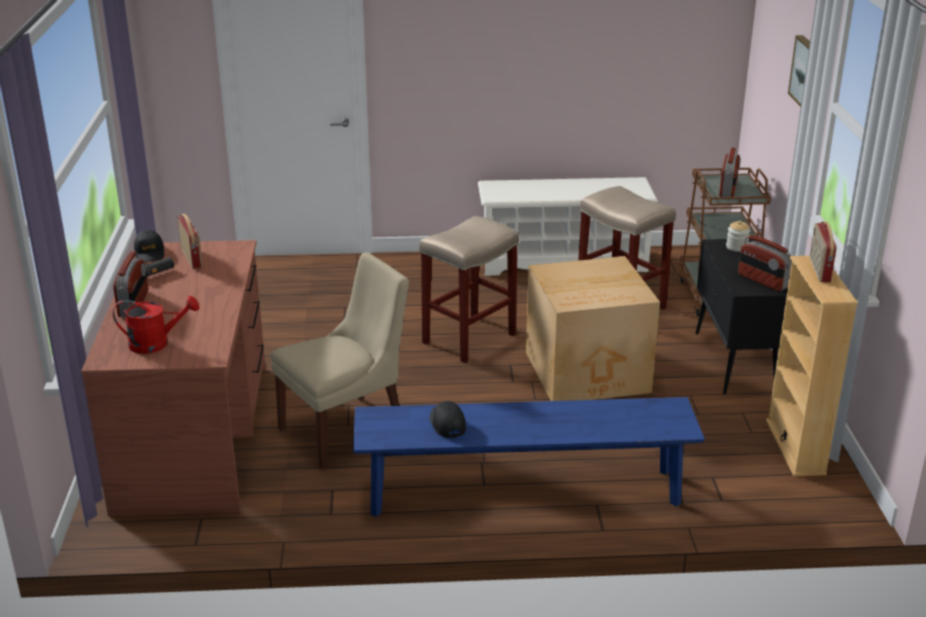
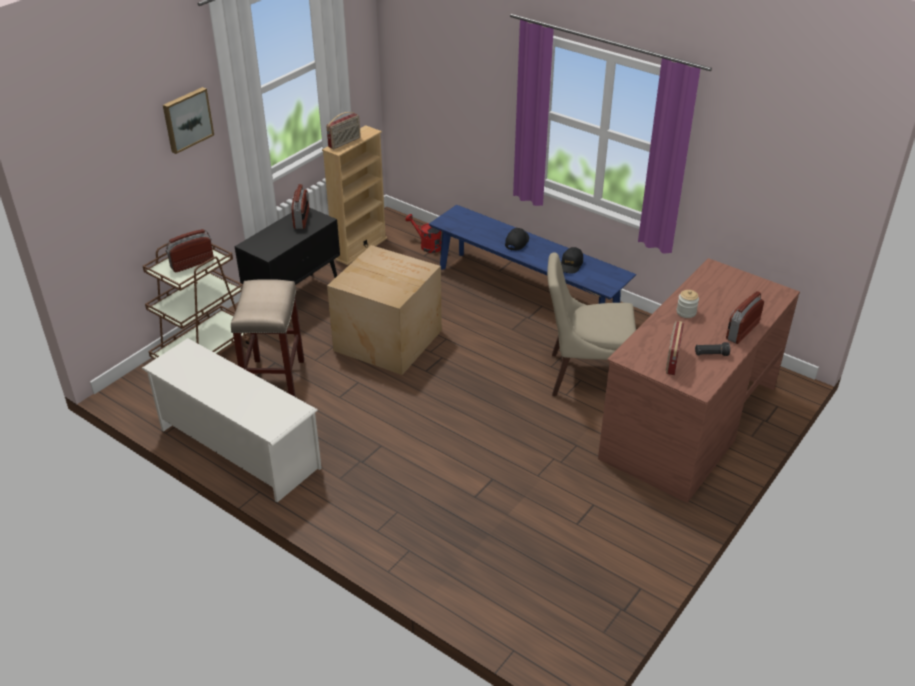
camera: 140 degrees left, 10 degrees up
red watering can [113,296,200,354] -> red watering can moved to [405,214,442,253]
black cap [134,230,164,262] -> black cap moved to [505,228,529,251]
beige stool [419,216,519,363] -> none
jar [726,221,750,252] -> jar moved to [676,290,699,318]

